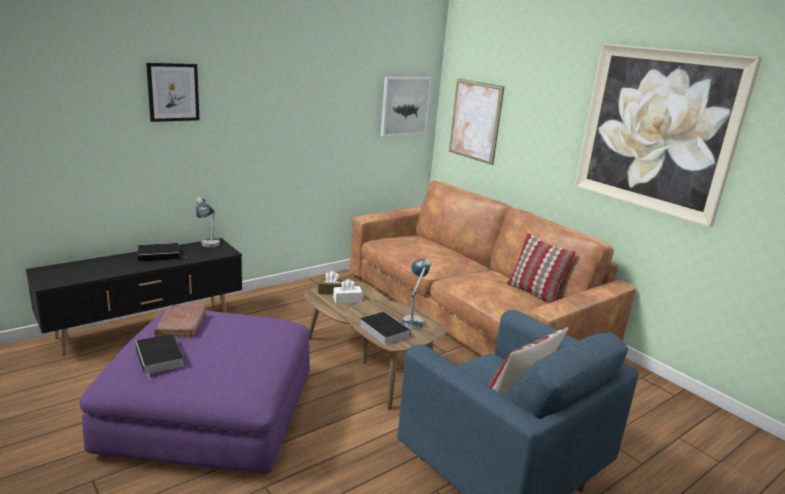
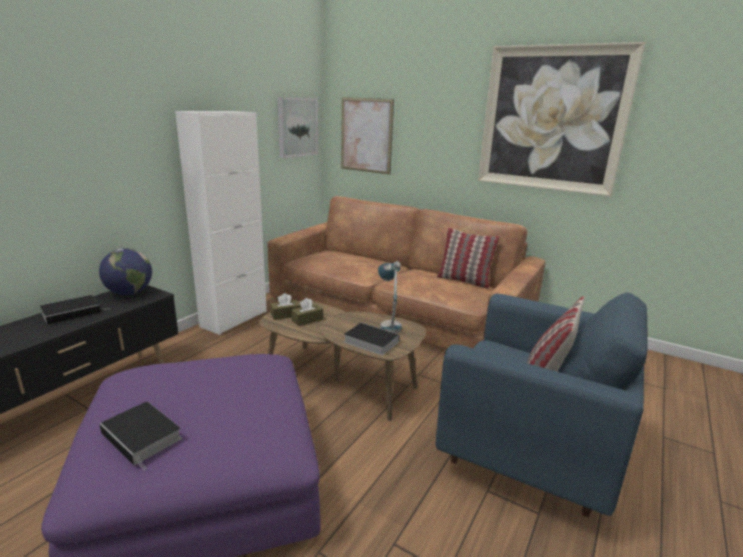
camera: 20 degrees left, 0 degrees up
picture [146,63,200,122] -> none
brown book [154,305,207,338] -> none
table lamp [196,197,220,247] -> globe [99,248,152,295]
white tissue box [333,279,362,304] -> brown tissue box [291,298,323,326]
none -> white cabinet [175,111,267,335]

